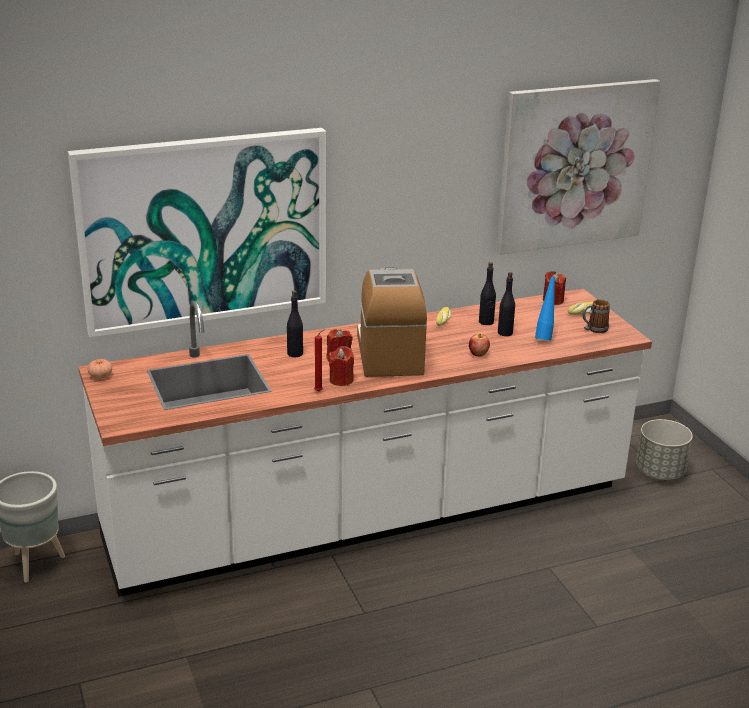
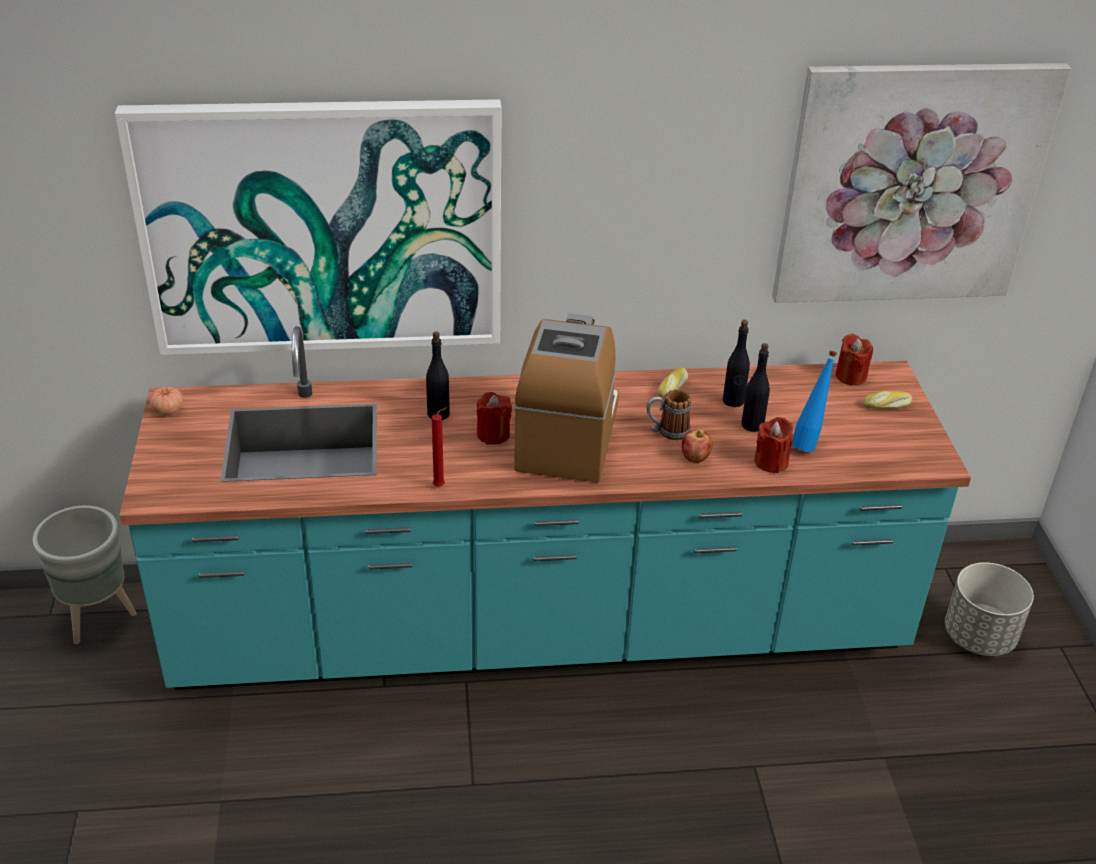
camera: 15 degrees right, 10 degrees up
white counter [78,289,652,597] -> turquoise counter [119,326,971,690]
red candle [329,346,354,386] -> red candle moved to [754,417,793,473]
mug [582,299,610,333] -> mug moved to [646,389,691,440]

